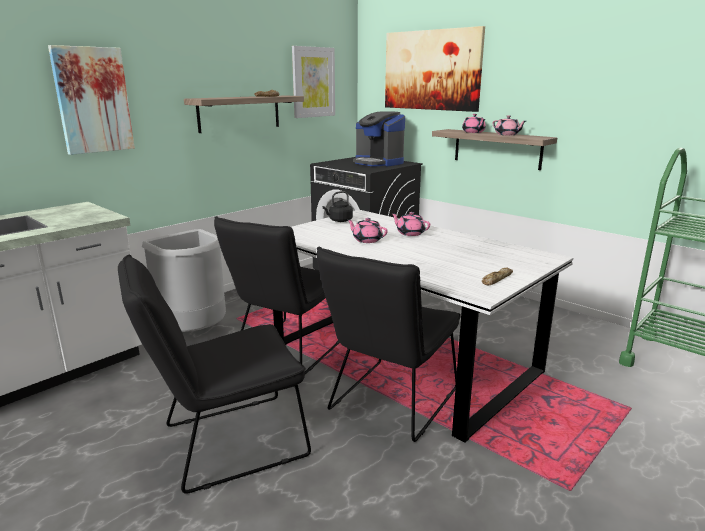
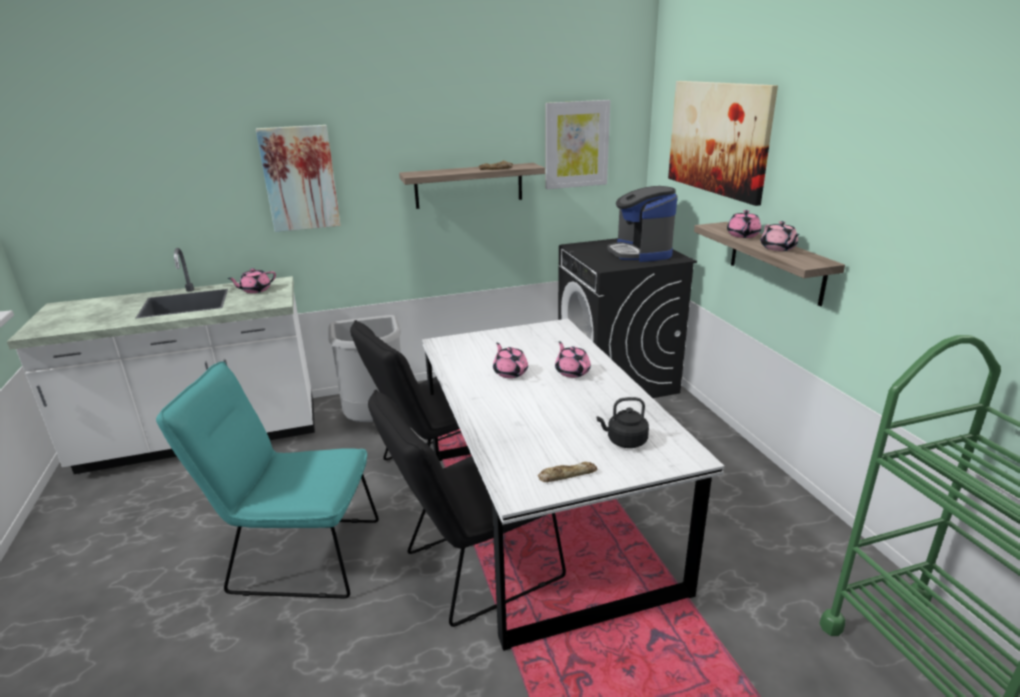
camera: 30 degrees right, 5 degrees up
black chair [118,255,311,494] -> turquoise chair [156,361,379,598]
black kettle [323,191,353,222] -> black kettle moved to [597,397,649,448]
none -> pink teapot [227,268,276,293]

